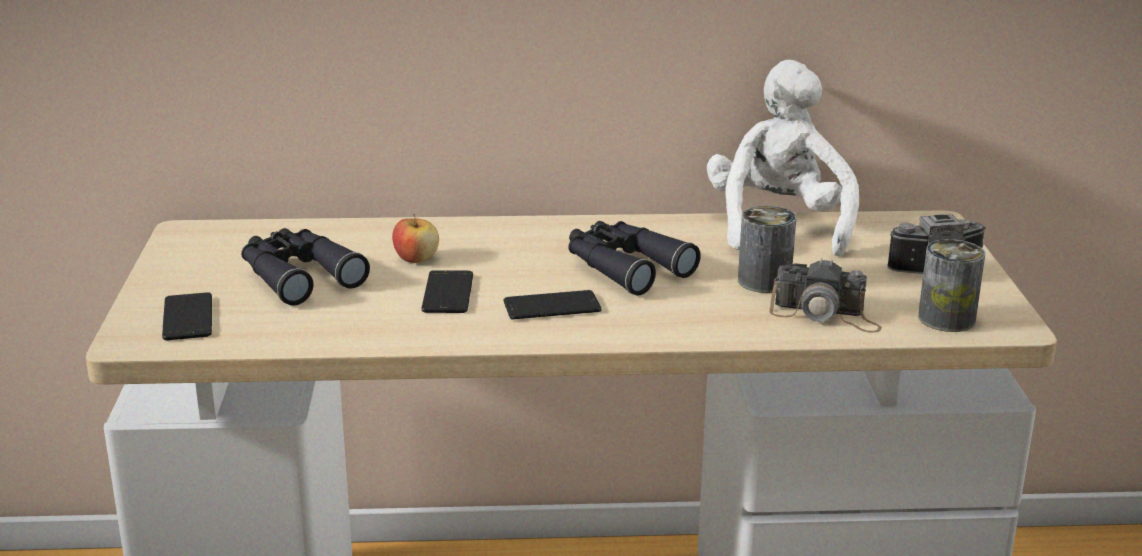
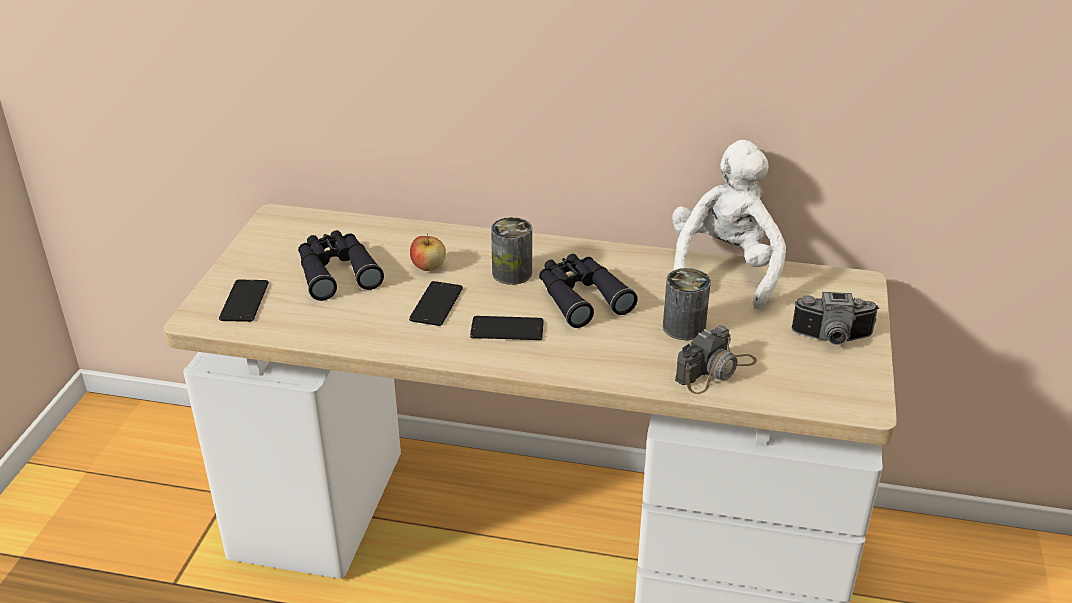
camera: 15 degrees right, 10 degrees up
camera [769,258,882,333] -> camera turned 75 degrees counterclockwise [675,325,757,394]
can [918,239,985,332] -> can moved to [491,217,532,285]

